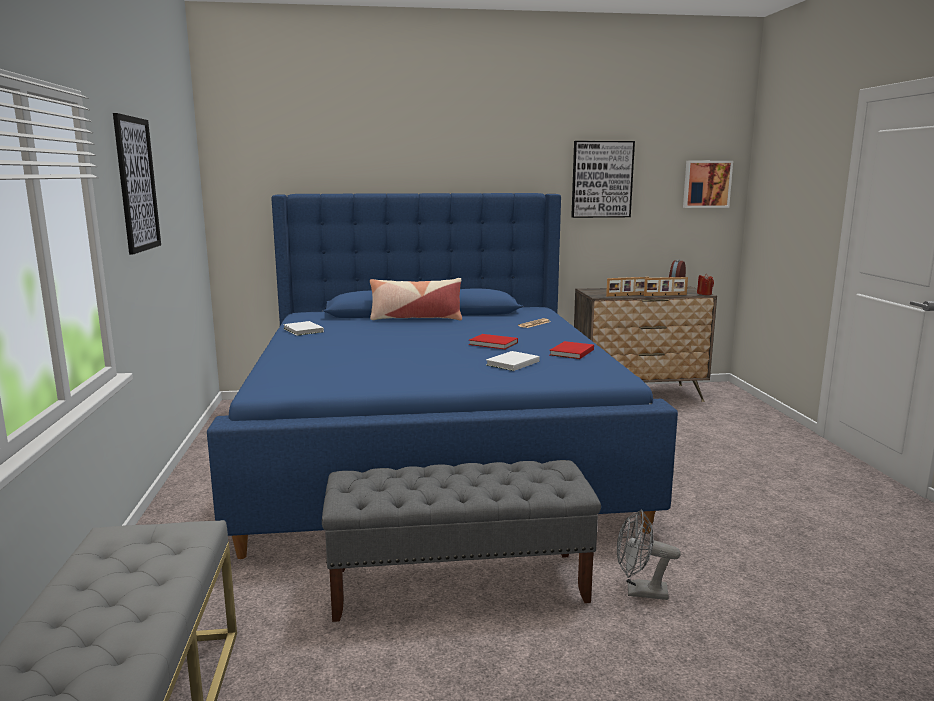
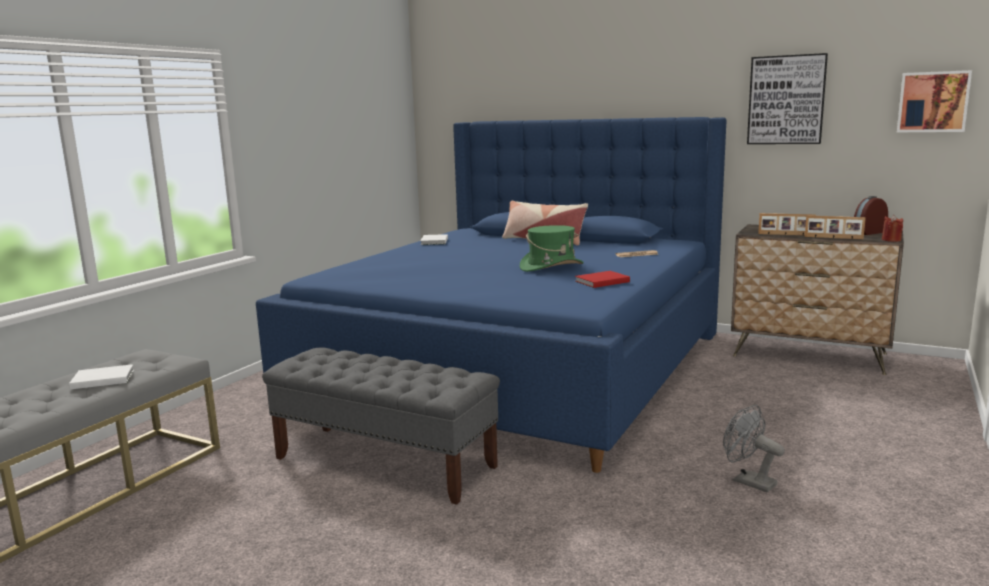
camera: 35 degrees right, 0 degrees up
picture [113,113,161,255] -> none
red book [469,334,518,349] -> green hat [520,225,584,272]
white book [486,351,540,371] -> white book moved to [69,364,134,389]
grey fan [617,510,681,600] -> grey fan moved to [723,405,785,492]

